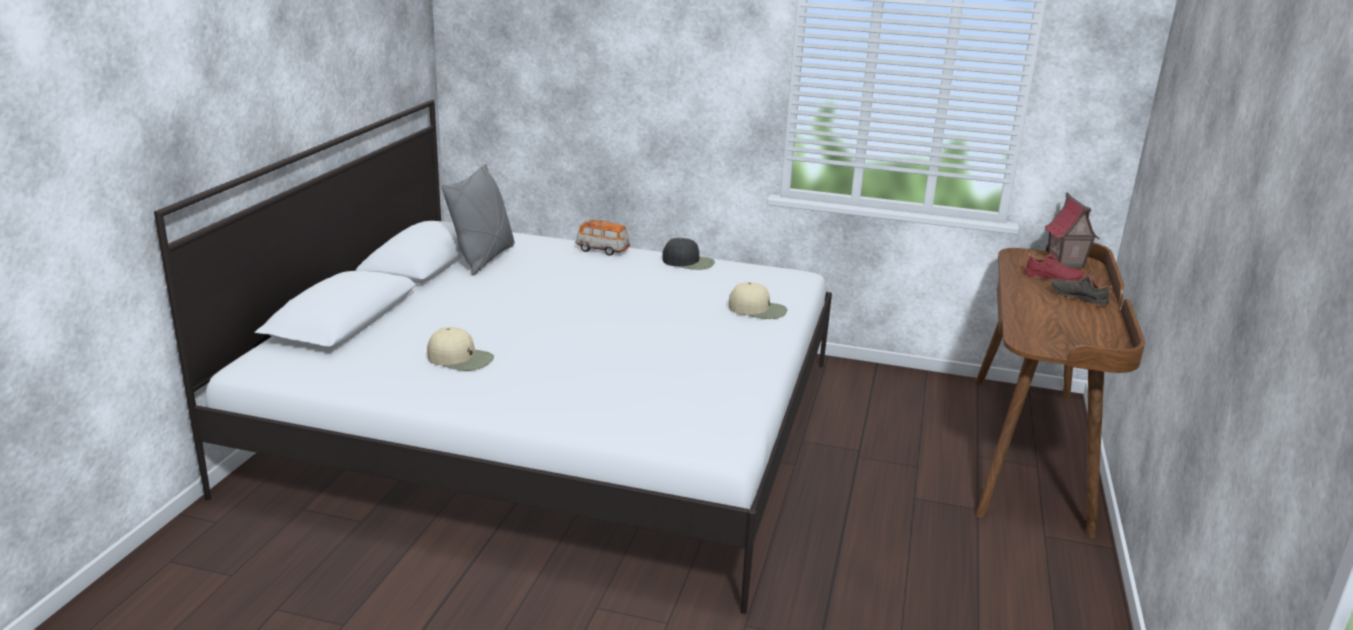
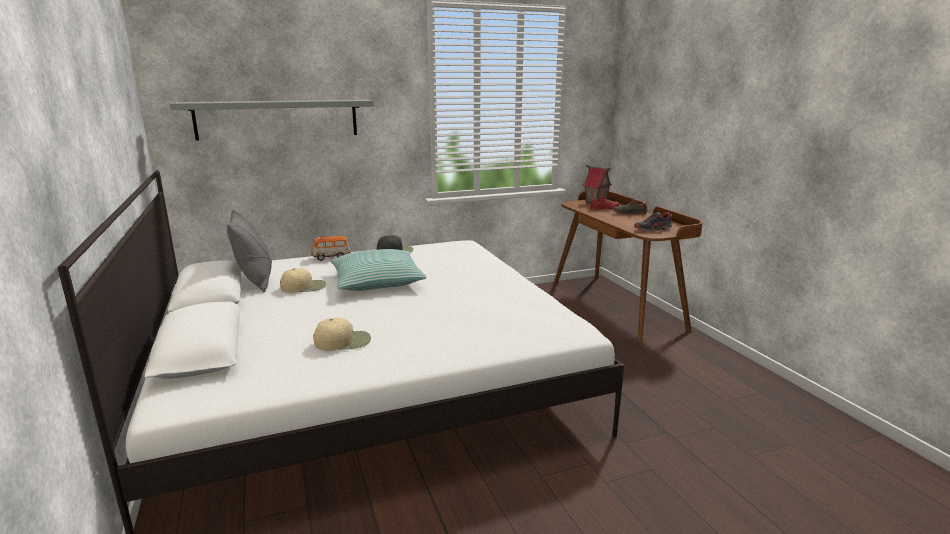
camera: 35 degrees left, 5 degrees down
beige cap [729,282,787,319] -> beige cap moved to [280,268,326,293]
none -> grey shelf [169,100,374,141]
none -> pillow [330,249,427,291]
none -> shoe [634,212,672,232]

